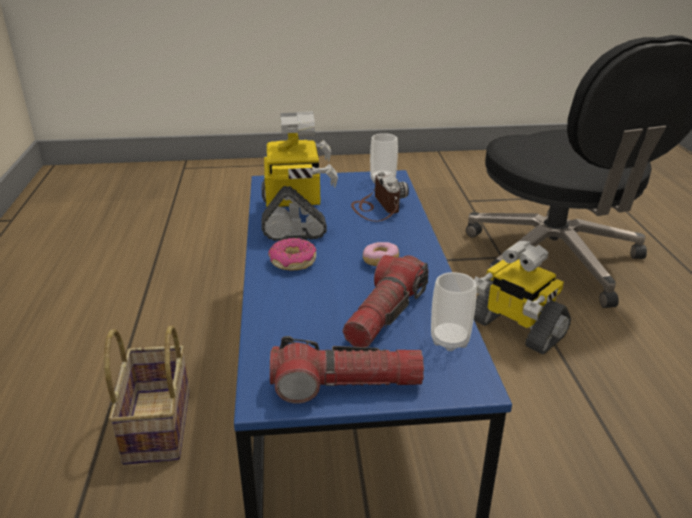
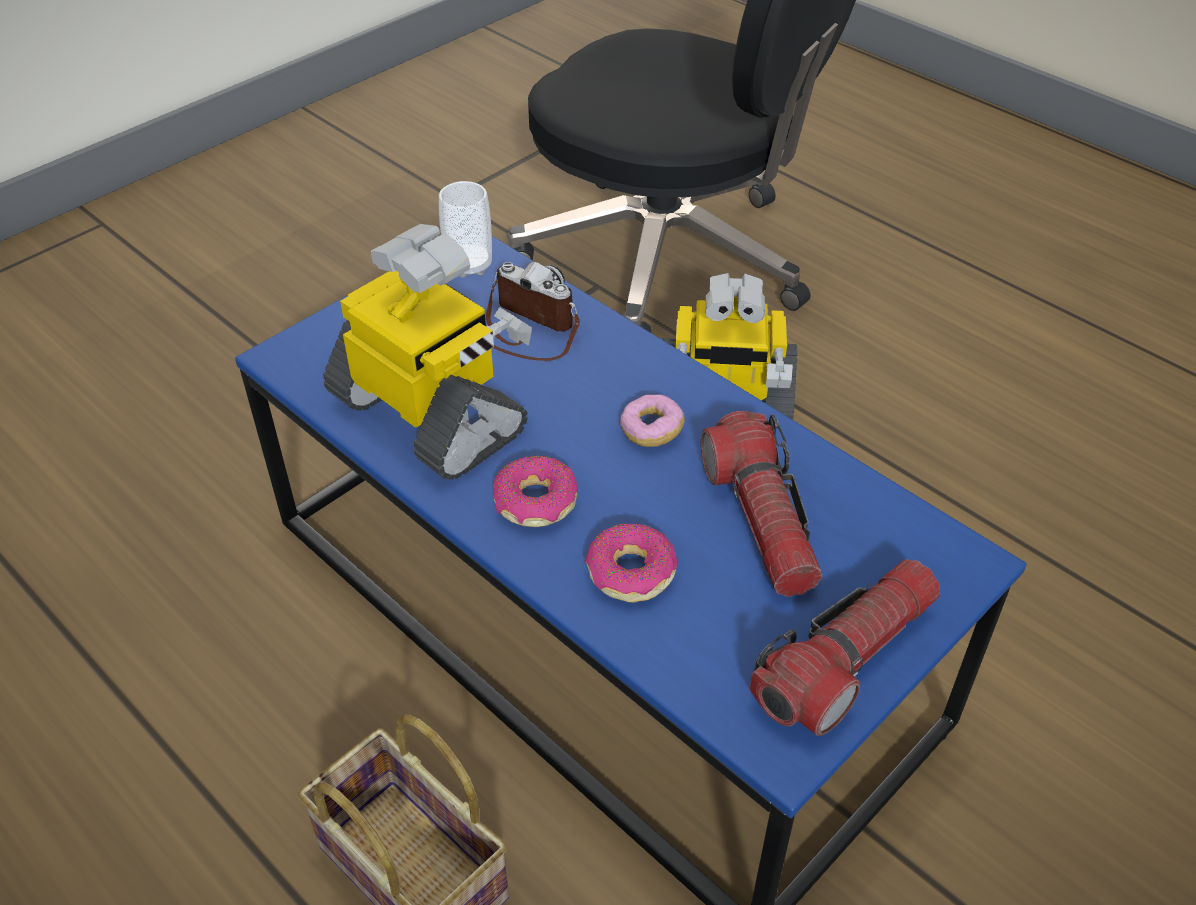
camera: 40 degrees left, 15 degrees up
cup [431,272,477,351] -> none
none -> donut [585,523,678,603]

